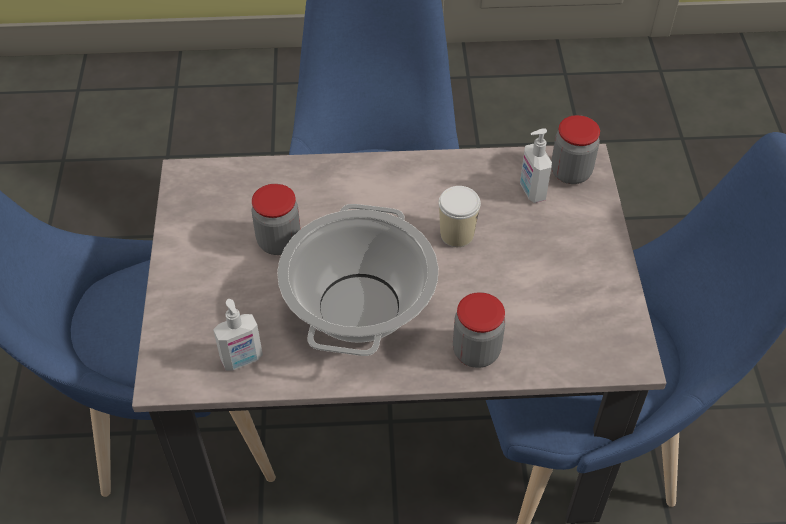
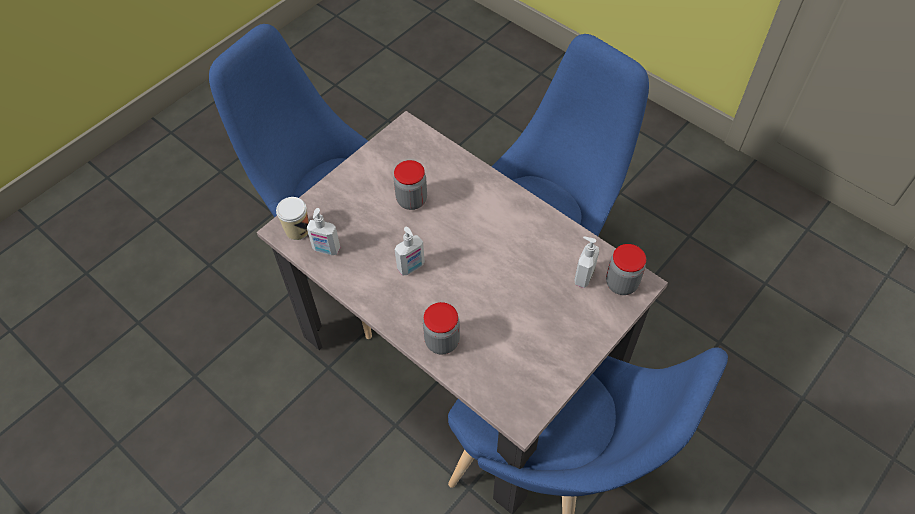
camera: 45 degrees right, 5 degrees up
cooking pot [277,204,438,356] -> soap dispenser [395,227,425,276]
cup [439,186,481,247] -> cup moved to [276,197,309,240]

